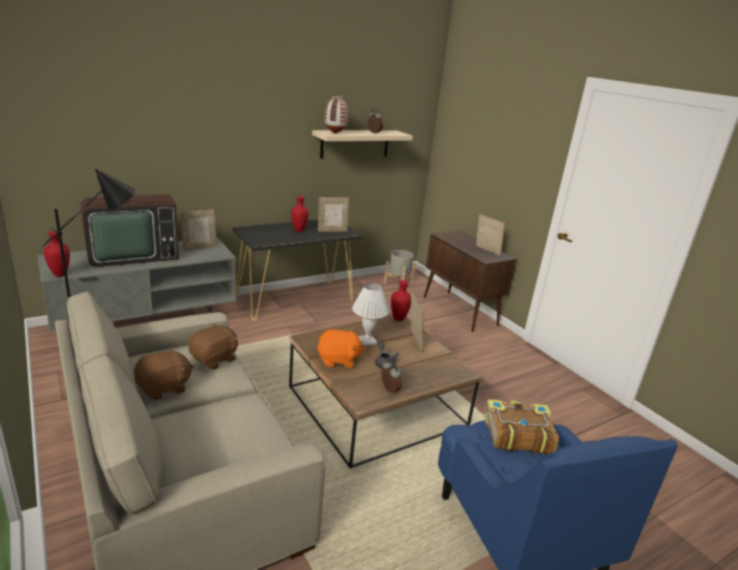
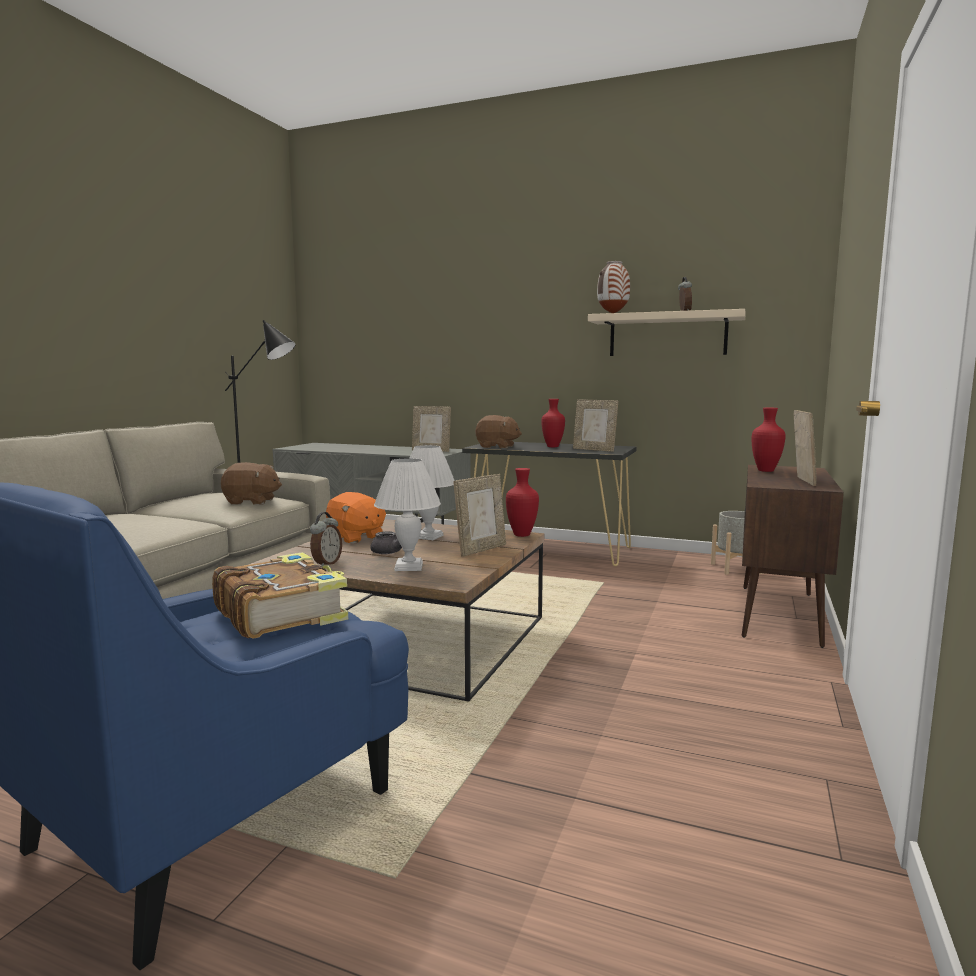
camera: 55 degrees right, 15 degrees down
red vase [44,231,70,277] -> red vase moved to [752,408,785,472]
television [80,194,179,267] -> none
brown plush toy [134,348,194,400] -> brown plush toy moved to [475,415,522,449]
none -> white table lamp [374,458,441,571]

